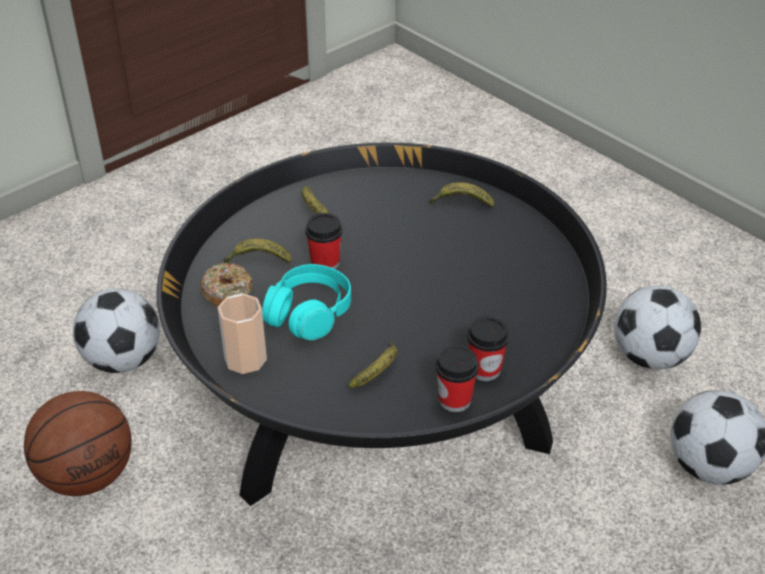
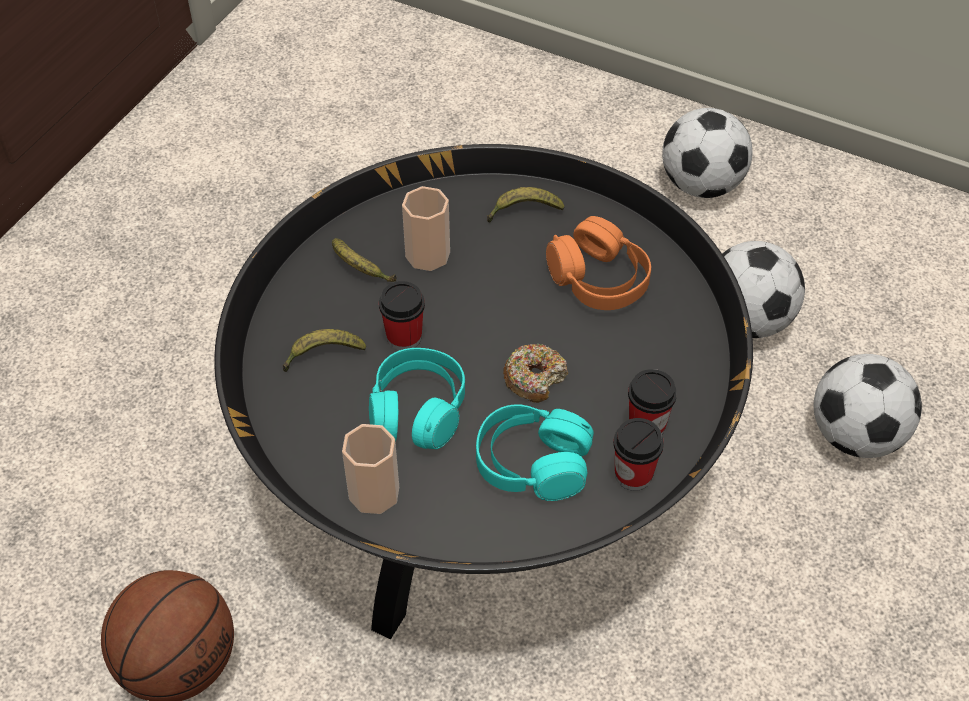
camera: 20 degrees left, 10 degrees up
football [73,288,160,373] -> football moved to [662,108,753,198]
donut [200,263,253,307] -> donut moved to [503,344,568,403]
banana [348,342,398,388] -> turquoise headphones [476,404,594,501]
none -> cup [402,186,450,271]
none -> orange headphones [546,216,651,310]

